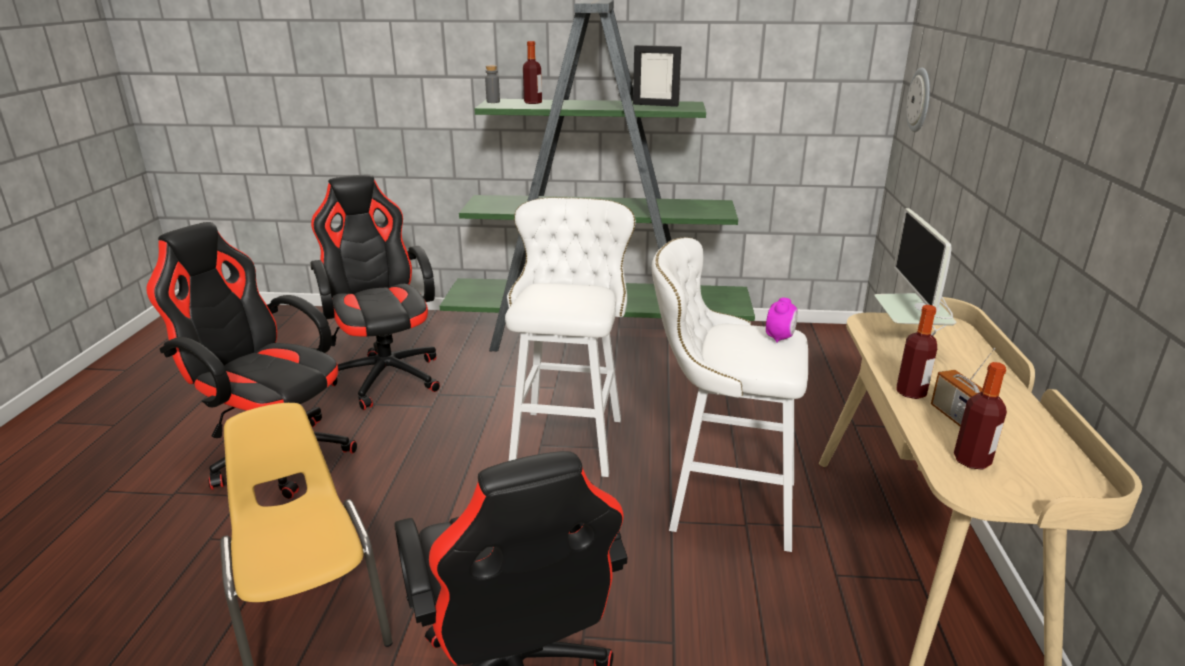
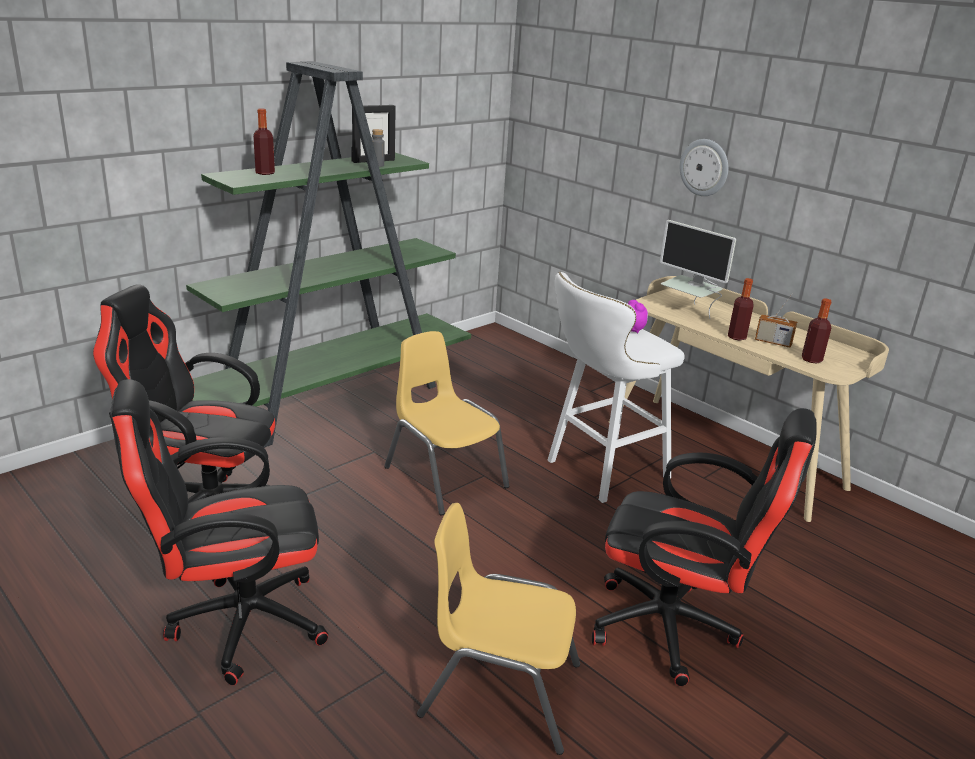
camera: 50 degrees left, 0 degrees up
grey bottle [485,65,500,103] -> grey bottle moved to [372,129,384,167]
white stool [505,197,636,477] -> yellow chair [384,331,509,515]
wall clock [906,68,930,132] -> wall clock moved to [680,139,728,196]

